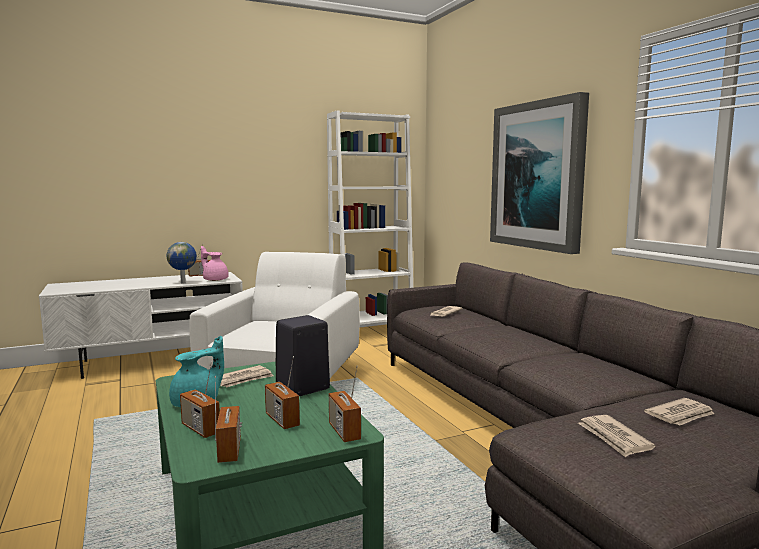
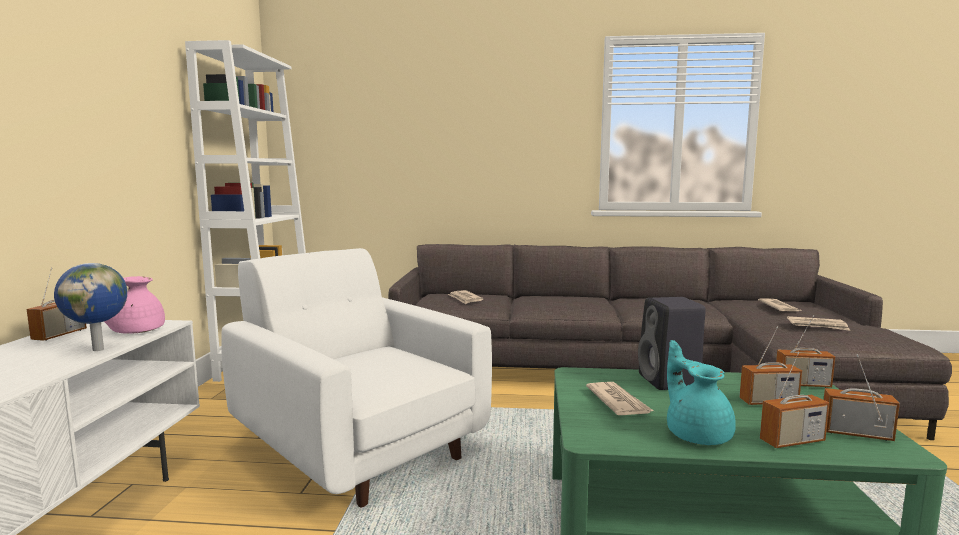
camera: 60 degrees left, 0 degrees up
picture [490,92,589,254] -> none

